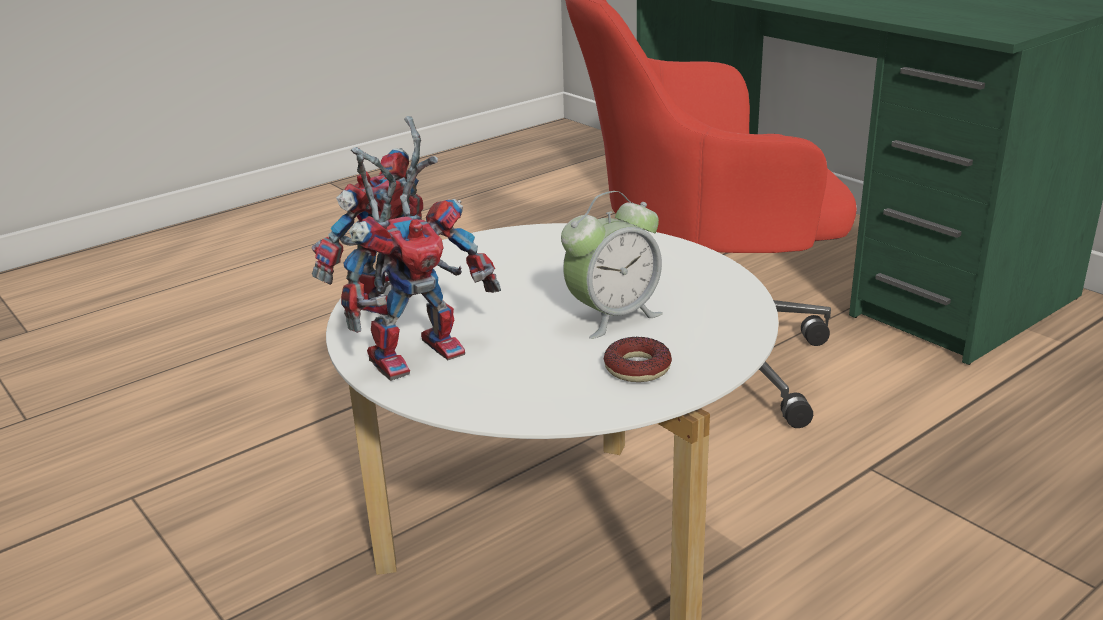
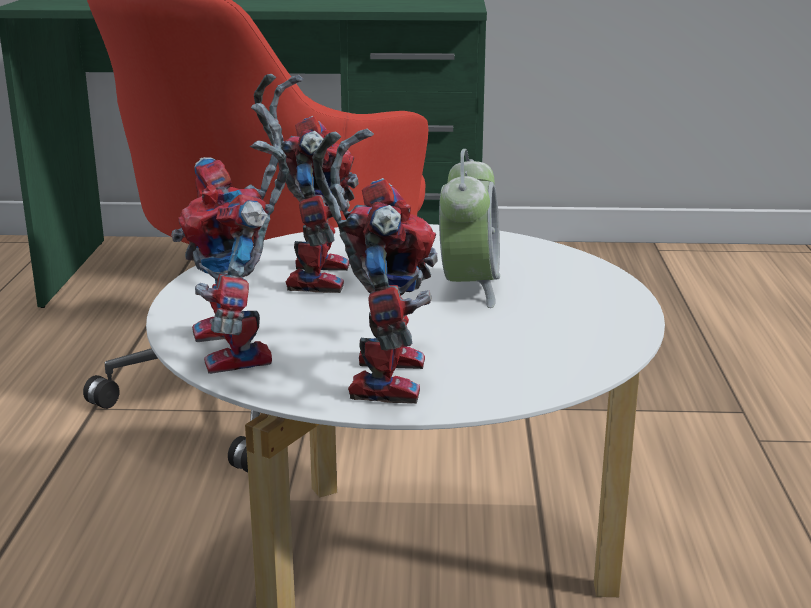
camera: 50 degrees left, 5 degrees down
donut [604,337,672,382] -> none
none -> toy robot [254,74,359,293]

